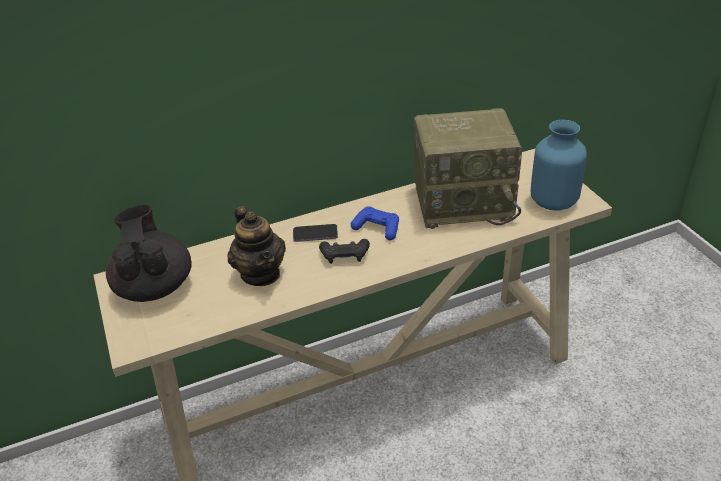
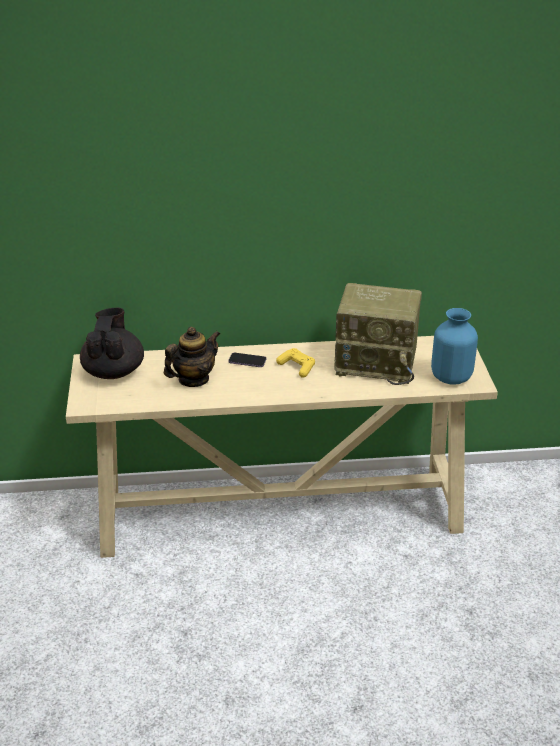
camera: 15 degrees right, 5 degrees down
teapot [227,206,286,286] -> teapot turned 120 degrees counterclockwise [164,327,220,387]
black game controller [319,239,370,264] -> none
blue game controller [351,206,399,240] -> yellow game controller [276,348,315,378]

